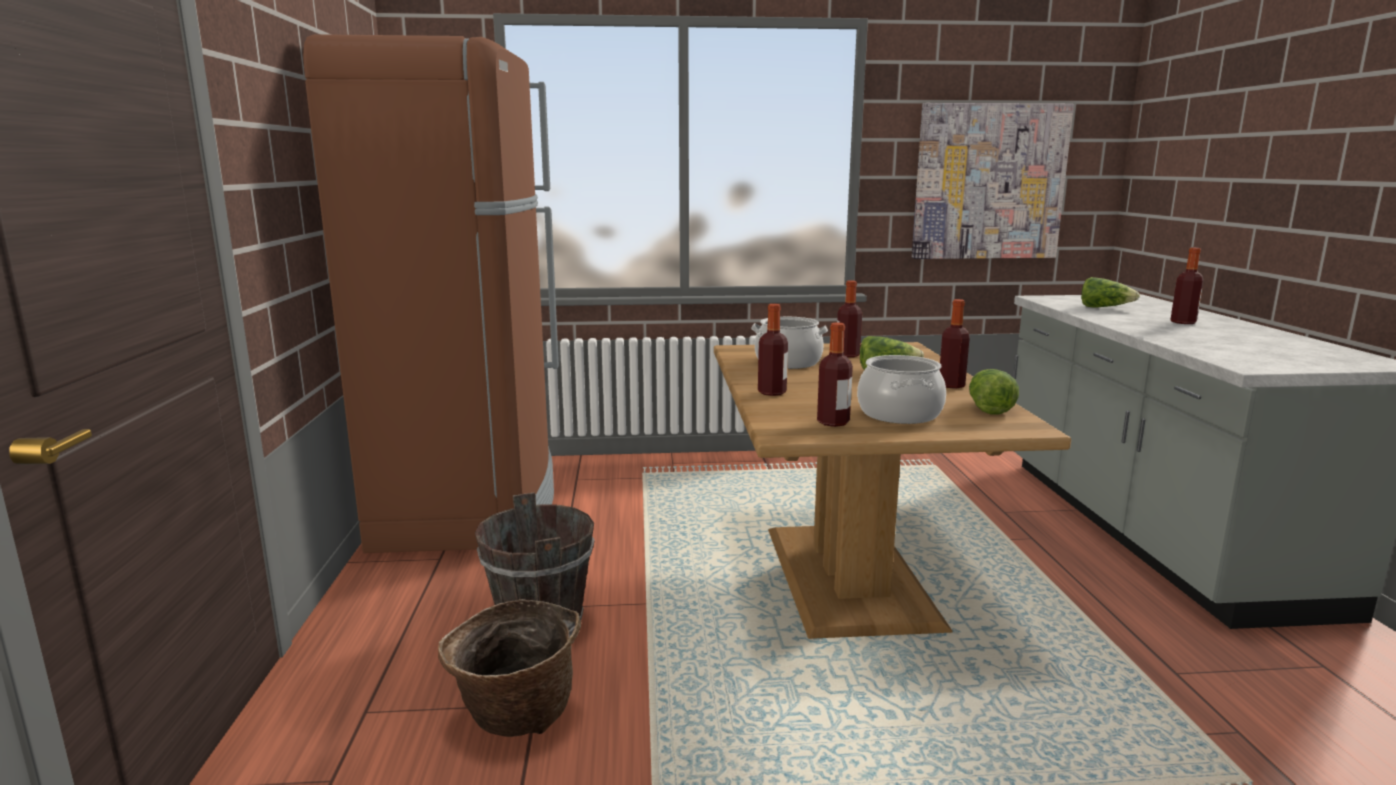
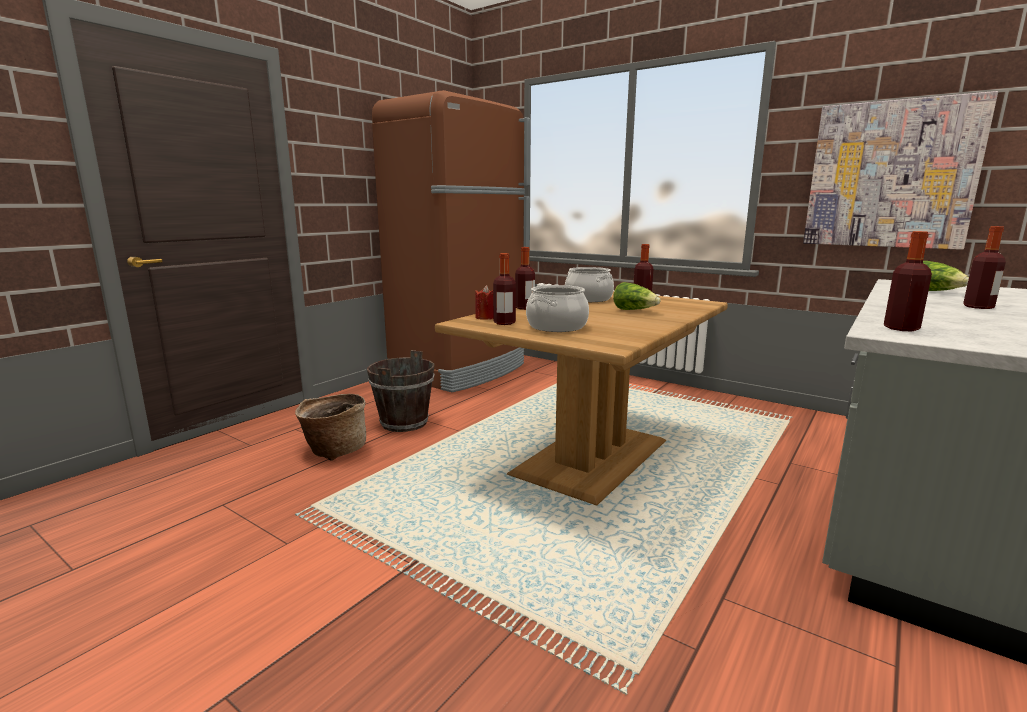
camera: 40 degrees right, 0 degrees up
bottle [939,299,970,389] -> bottle moved to [884,231,932,332]
lettuce [969,369,1019,414] -> none
none -> red candle [475,285,493,320]

